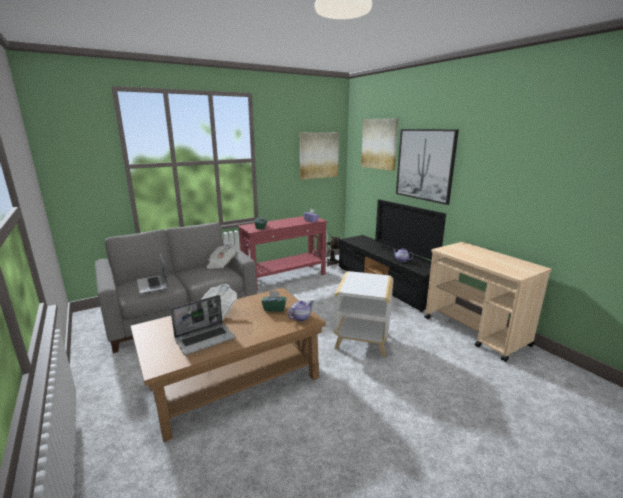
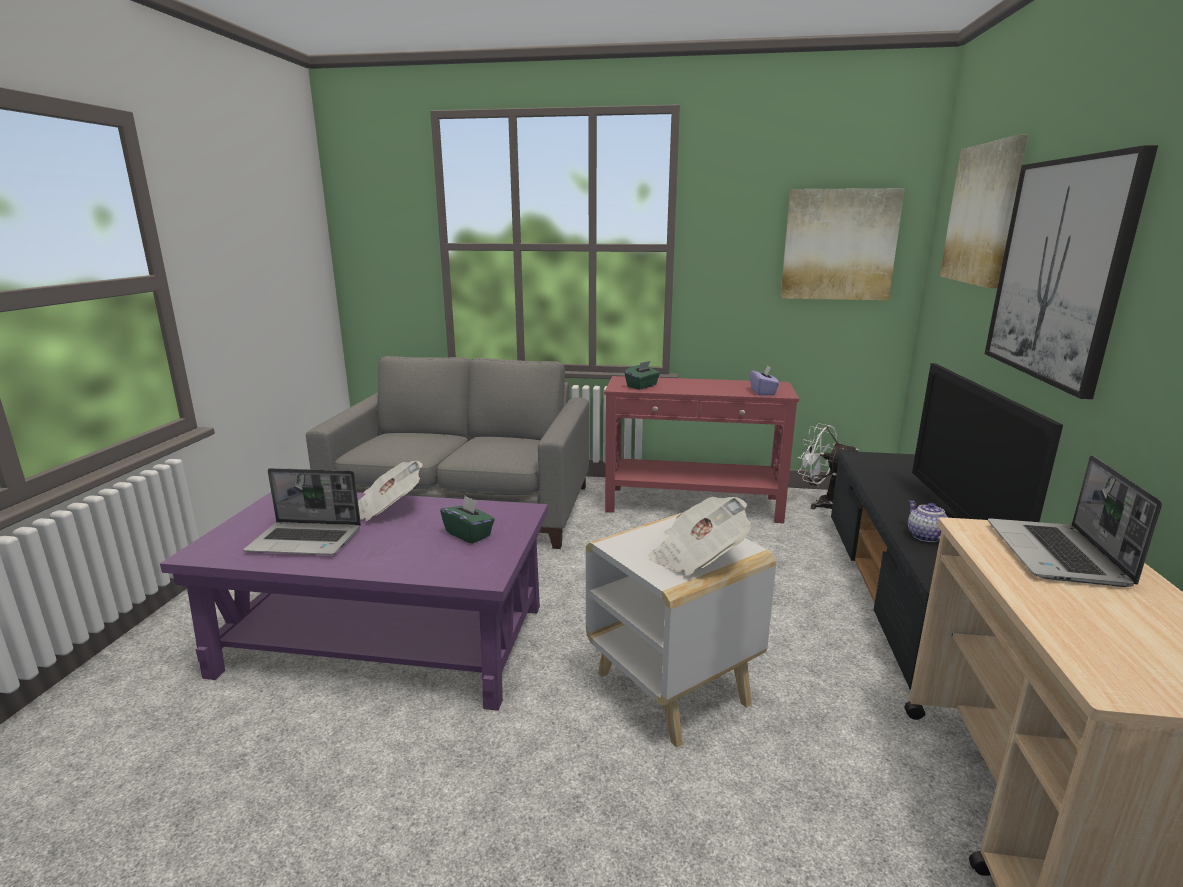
camera: 40 degrees right, 0 degrees up
brown coffee table [131,288,326,442] -> purple coffee table [160,492,548,711]
laptop [137,254,168,294] -> laptop moved to [988,455,1162,587]
newspaper [207,244,236,269] -> newspaper moved to [649,497,751,575]
teapot [287,300,314,322] -> none

